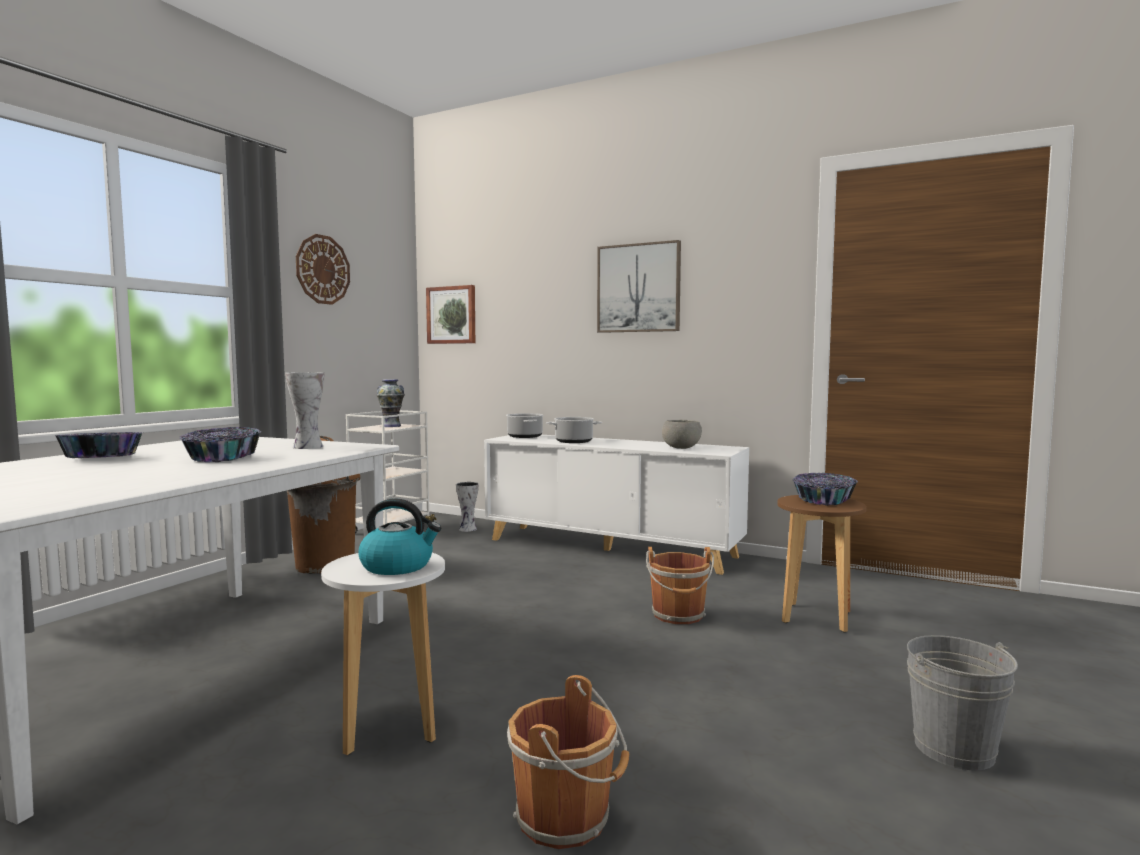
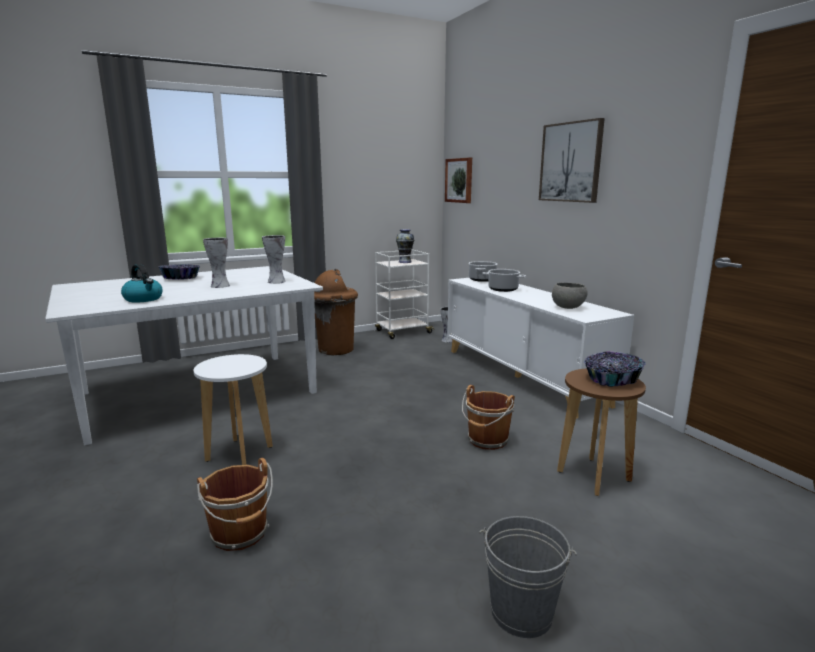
camera: 35 degrees right, 10 degrees up
bowl [180,427,262,462] -> vase [203,238,230,288]
wall clock [296,234,350,305] -> none
kettle [358,498,441,575] -> kettle moved to [121,264,163,303]

